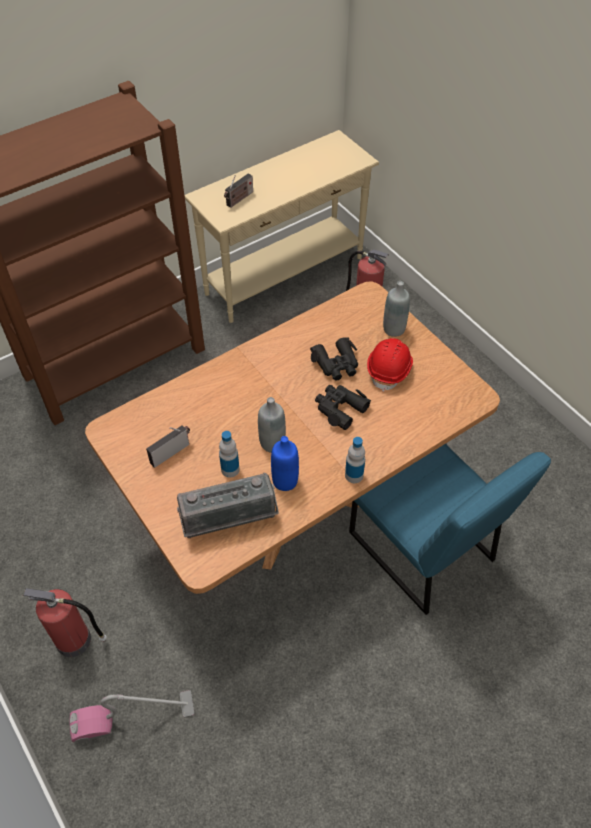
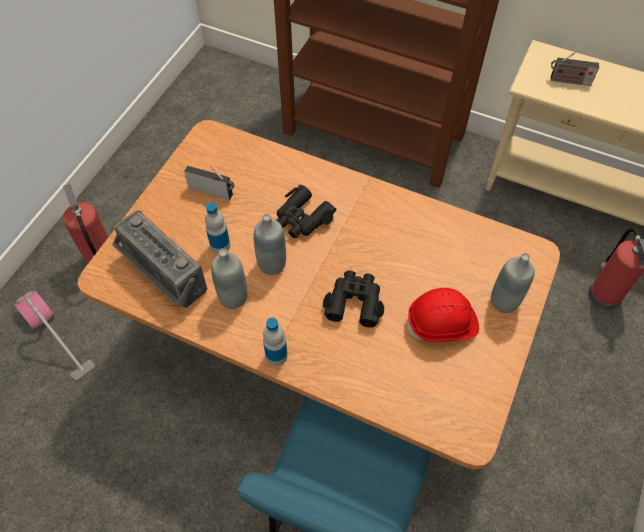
camera: 60 degrees right, 5 degrees up
blue bottle [271,436,299,491] -> grey bottle [211,249,247,309]
black binoculars [310,337,358,381] -> black binoculars moved to [276,184,337,238]

